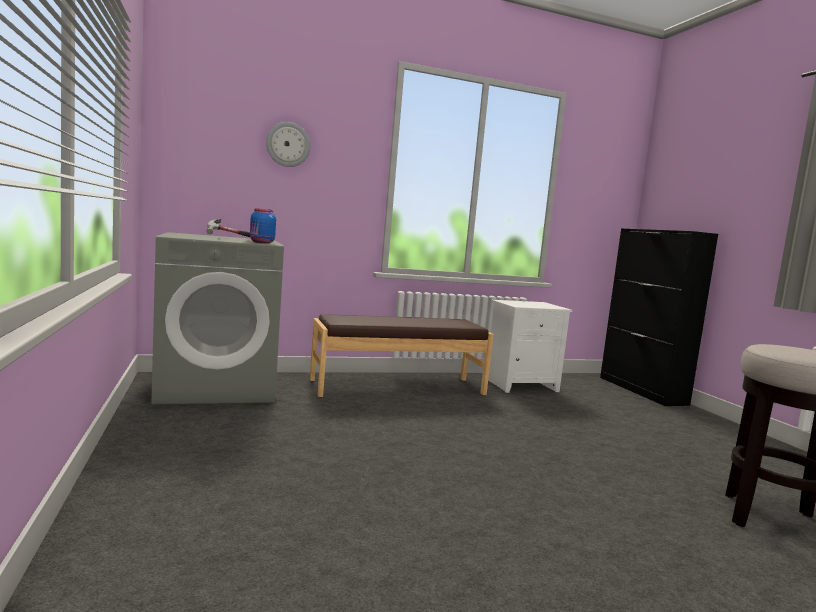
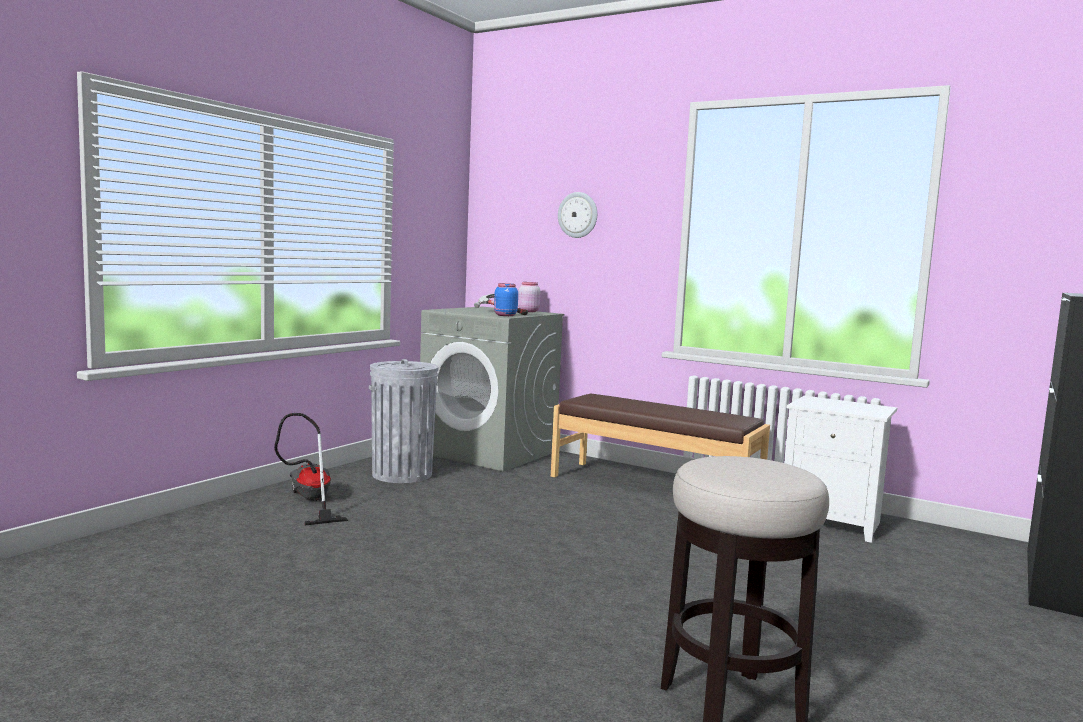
camera: 50 degrees right, 0 degrees up
none -> vacuum cleaner [274,413,348,526]
none -> grey trash can [369,359,438,483]
none -> pink jar [518,282,541,312]

